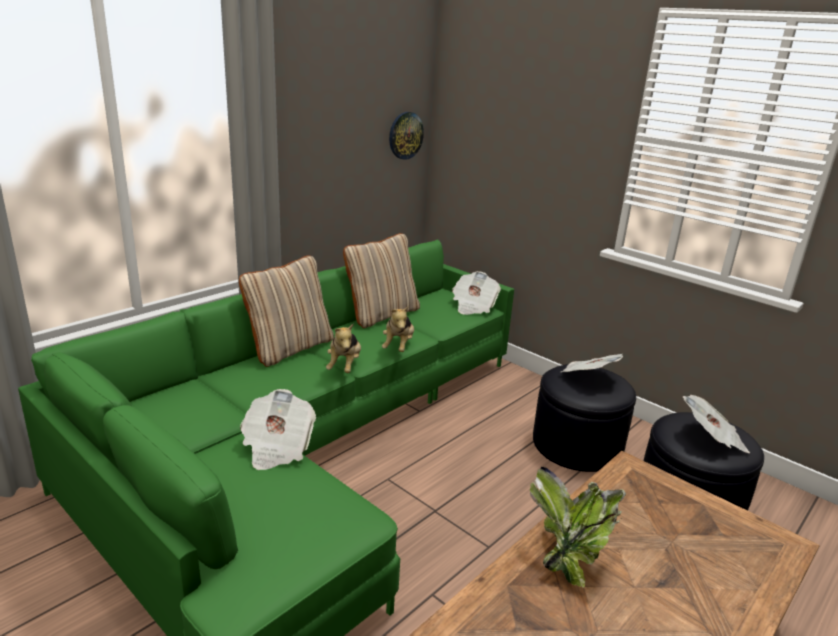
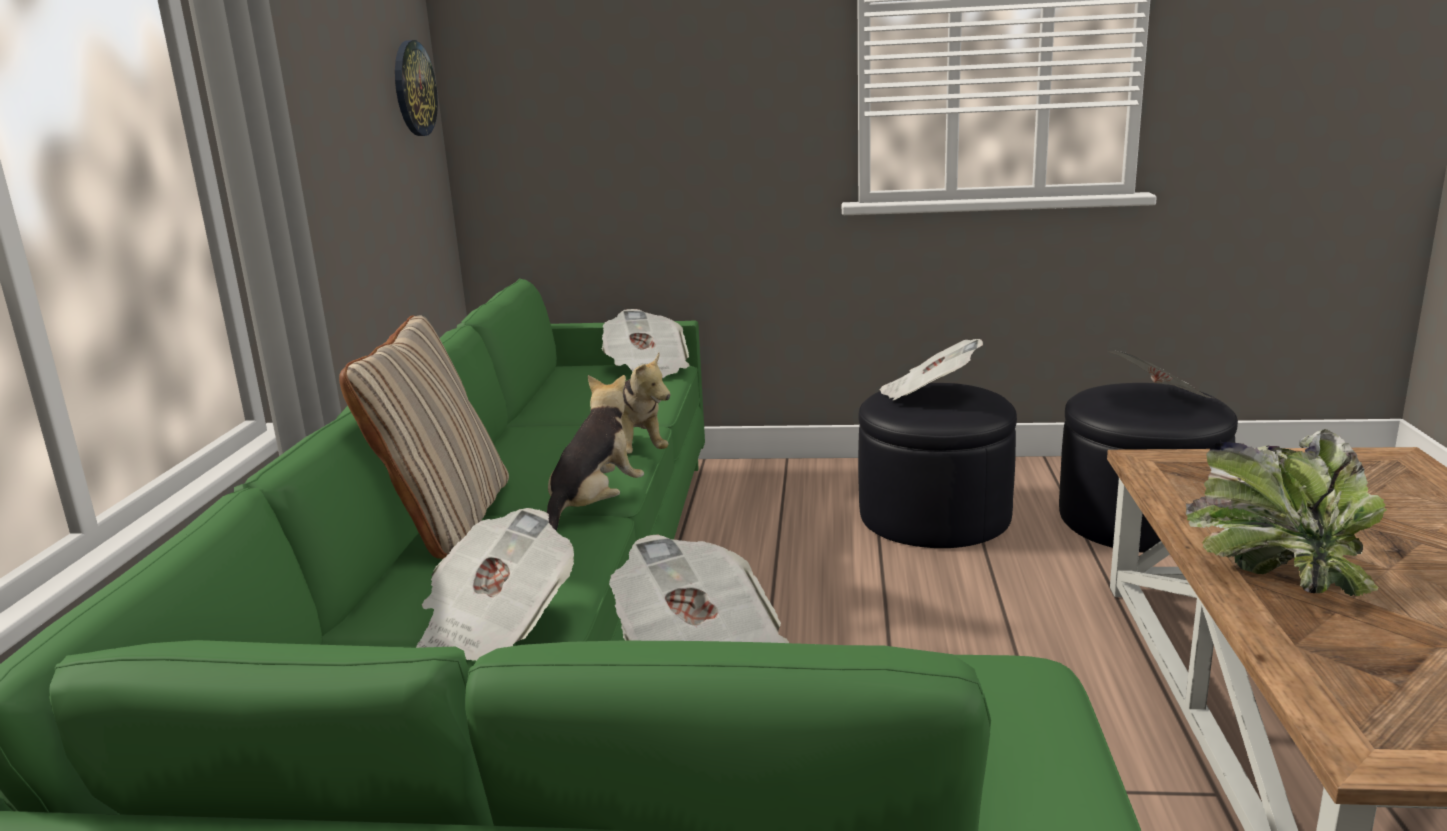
camera: 35 degrees left, 5 degrees down
plush toy [326,324,361,373] -> plush toy turned 120 degrees counterclockwise [547,375,644,531]
beige pillow [343,233,420,328] -> none
none -> newspaper [416,508,574,661]

